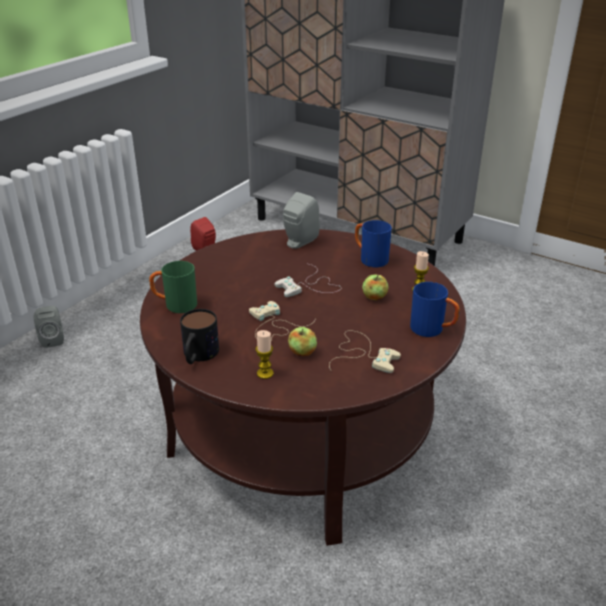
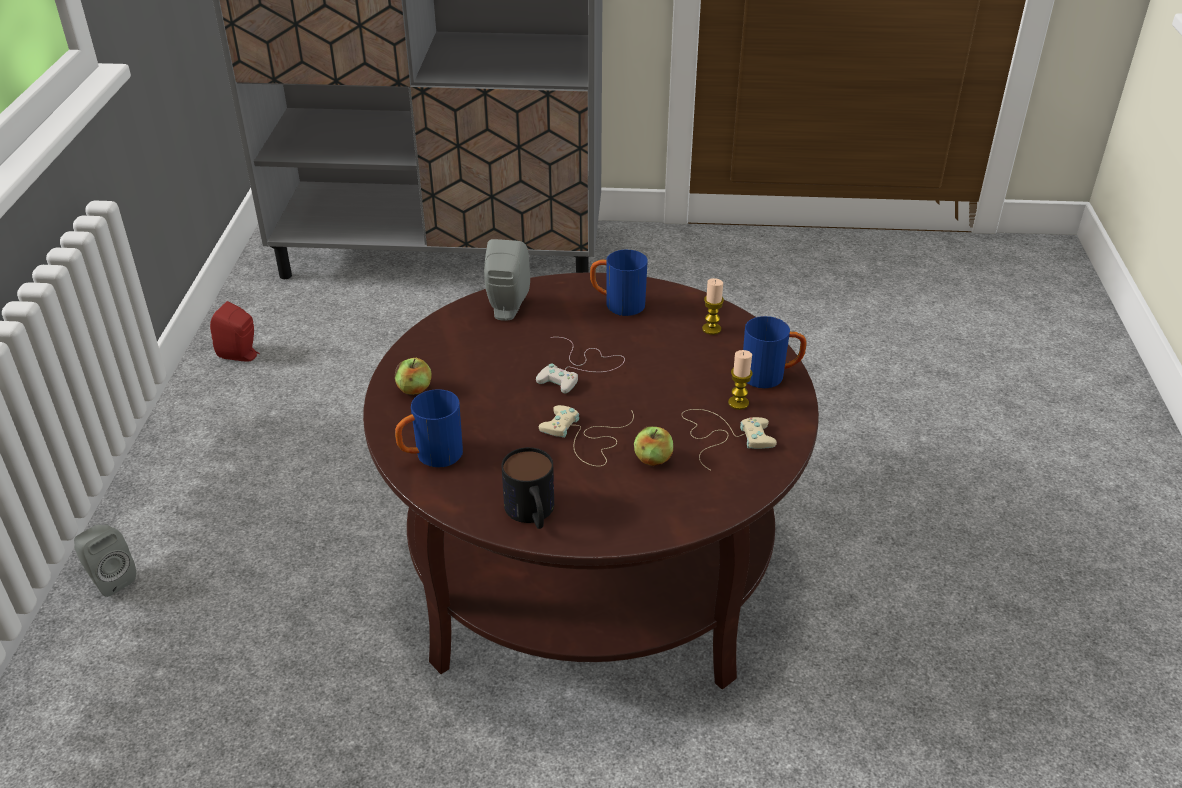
camera: 30 degrees left, 5 degrees up
green mug [149,261,197,313] -> blue mug [395,389,463,467]
candle [256,330,274,379] -> candle moved to [728,350,753,410]
apple [362,275,389,301] -> apple moved to [395,358,432,395]

